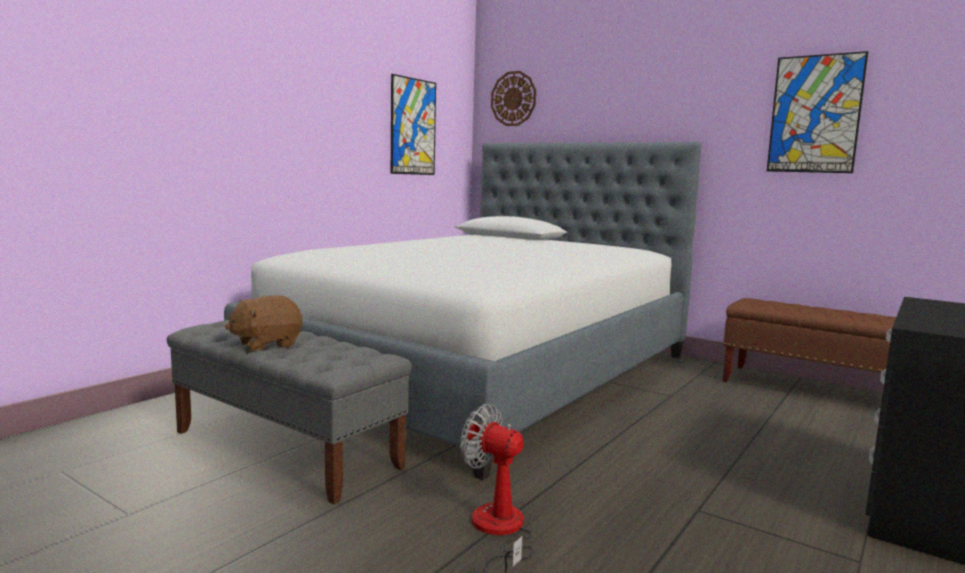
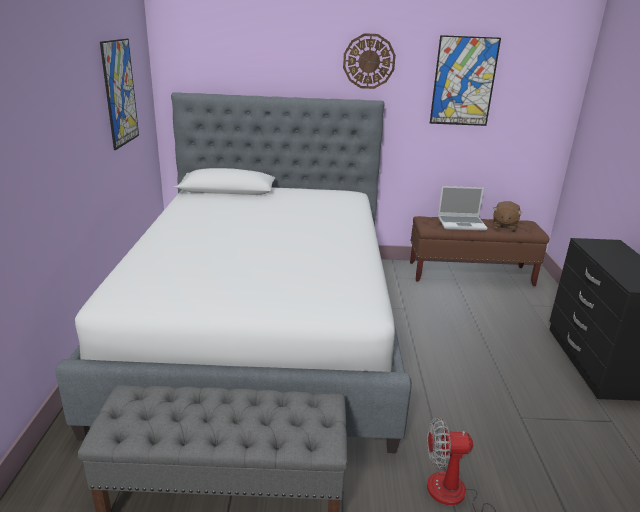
camera: 35 degrees left, 15 degrees up
brown plush toy [225,295,302,351] -> brown plush toy moved to [493,201,522,231]
wall clock [491,71,536,126] -> wall clock moved to [343,33,396,89]
none -> laptop [437,186,487,231]

